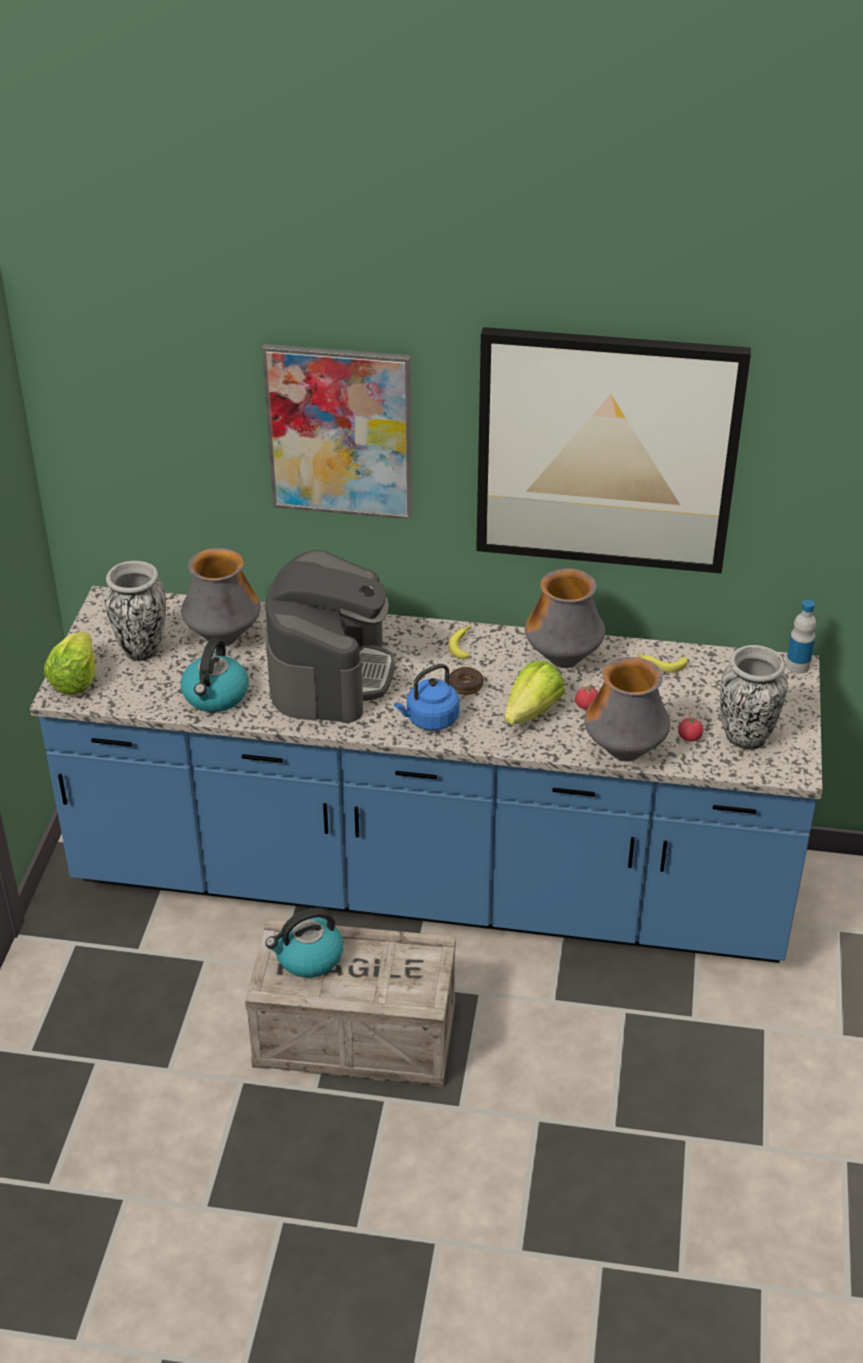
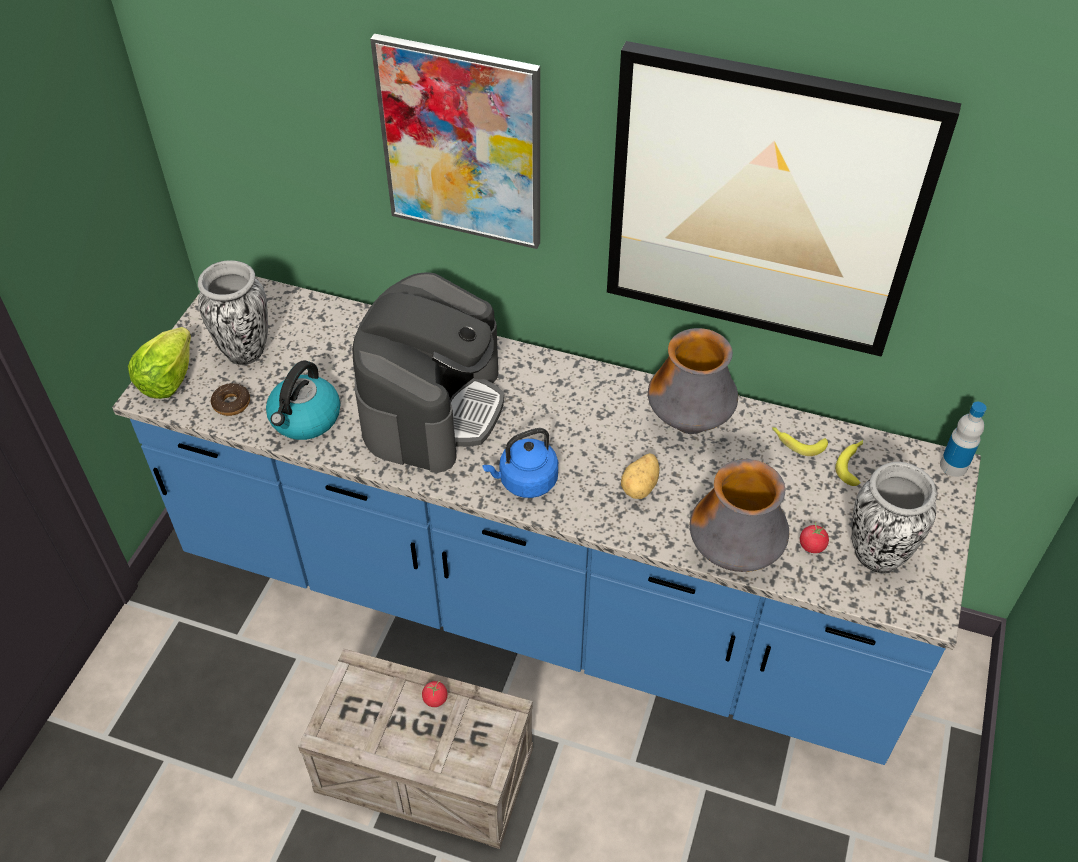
camera: 10 degrees right, 10 degrees up
vase [181,548,261,646] -> none
kettle [266,908,343,978] -> none
banana [448,625,471,659] -> banana moved to [835,440,863,486]
donut [449,667,484,695] -> donut moved to [211,383,250,416]
lettuce [504,661,565,725] -> potato [621,453,660,499]
tomato [575,683,598,710] -> tomato moved to [422,681,448,707]

